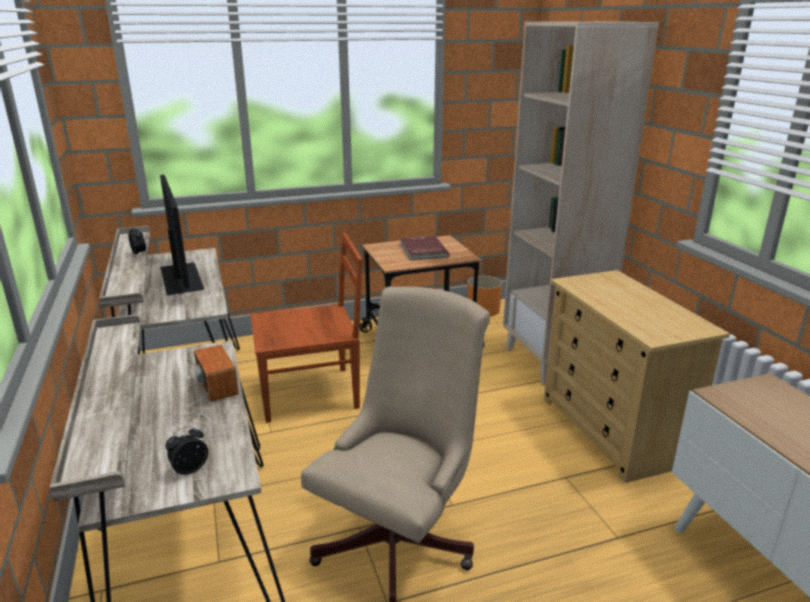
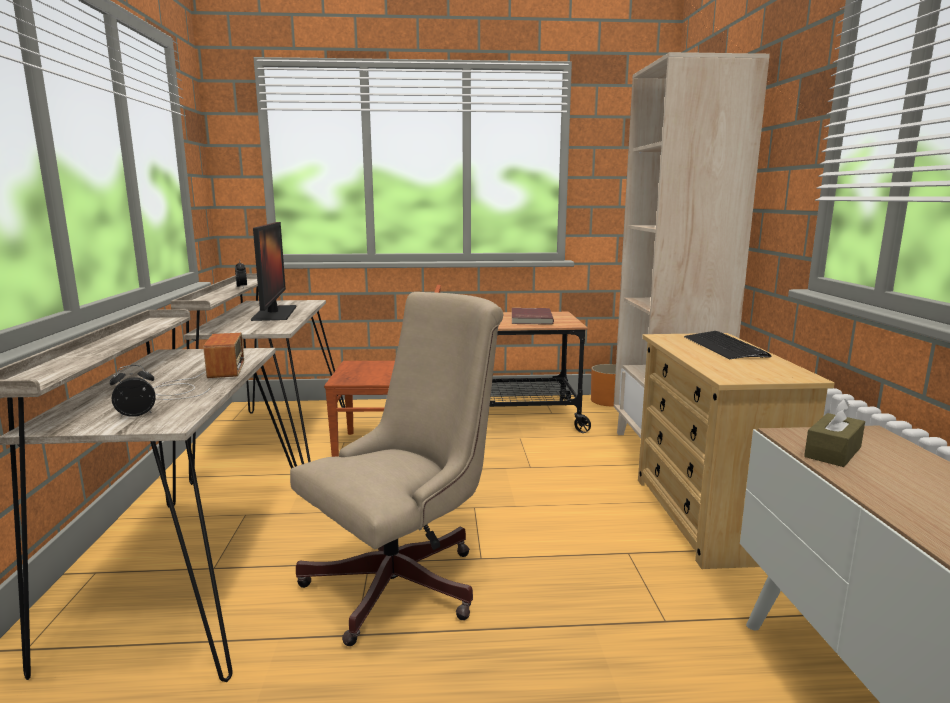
camera: 15 degrees right, 10 degrees down
none -> keyboard [684,331,772,359]
none -> brown tissue box [804,399,865,467]

